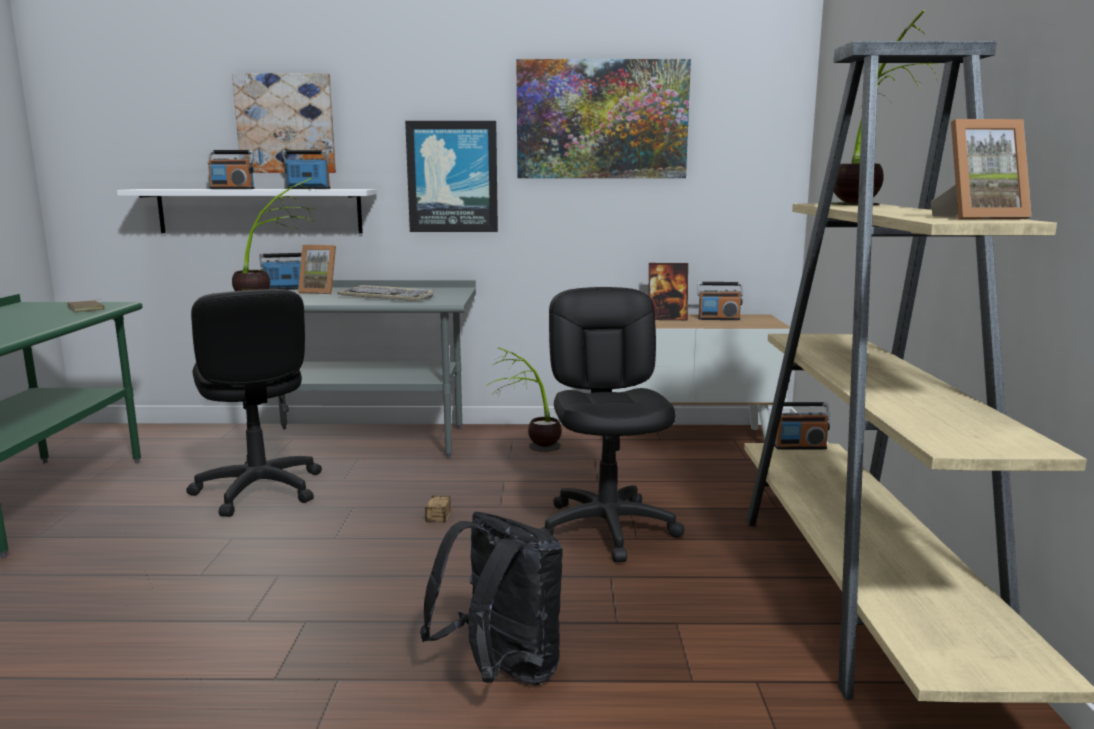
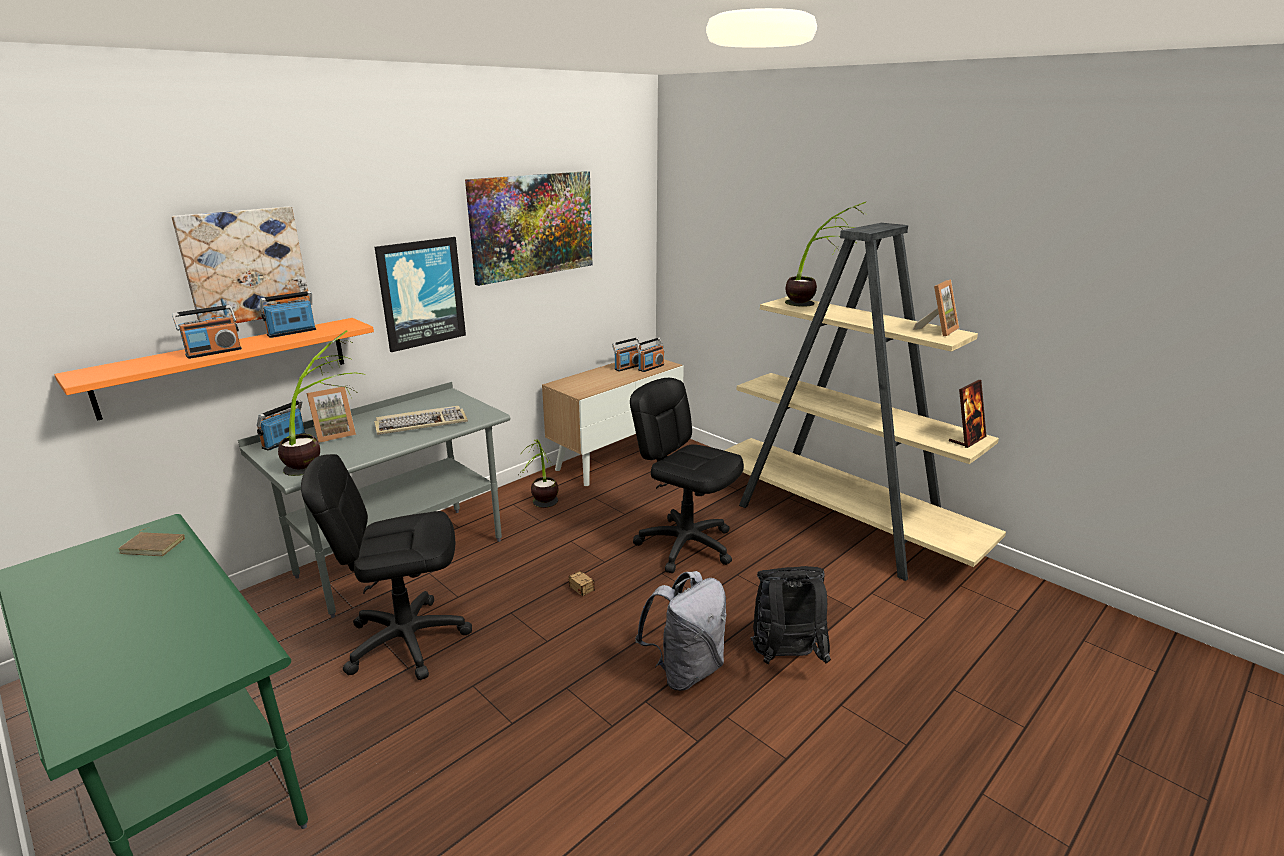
camera: 45 degrees left, 10 degrees up
white shelf [117,189,377,233] -> orange shelf [54,318,374,421]
black office chair [186,289,322,517] -> black office chair turned 150 degrees clockwise [301,454,472,680]
picture frame [648,263,688,320] -> picture frame moved to [949,380,987,448]
radio [774,402,830,450] -> radio moved to [636,337,664,372]
none -> grey backpack [635,571,726,691]

